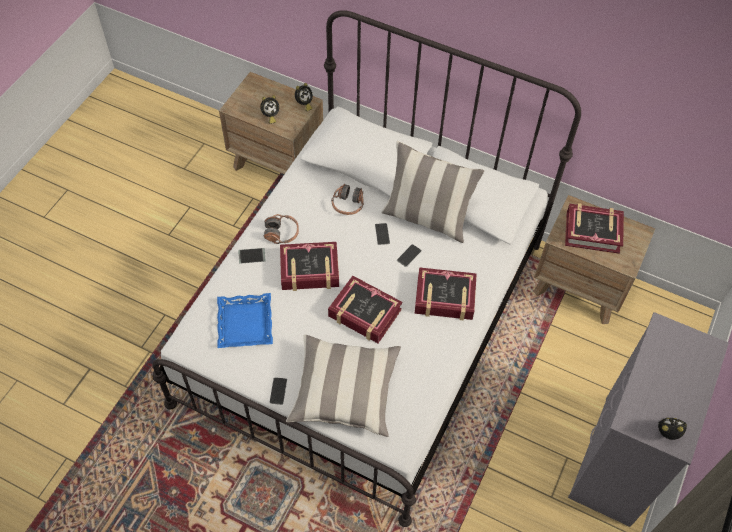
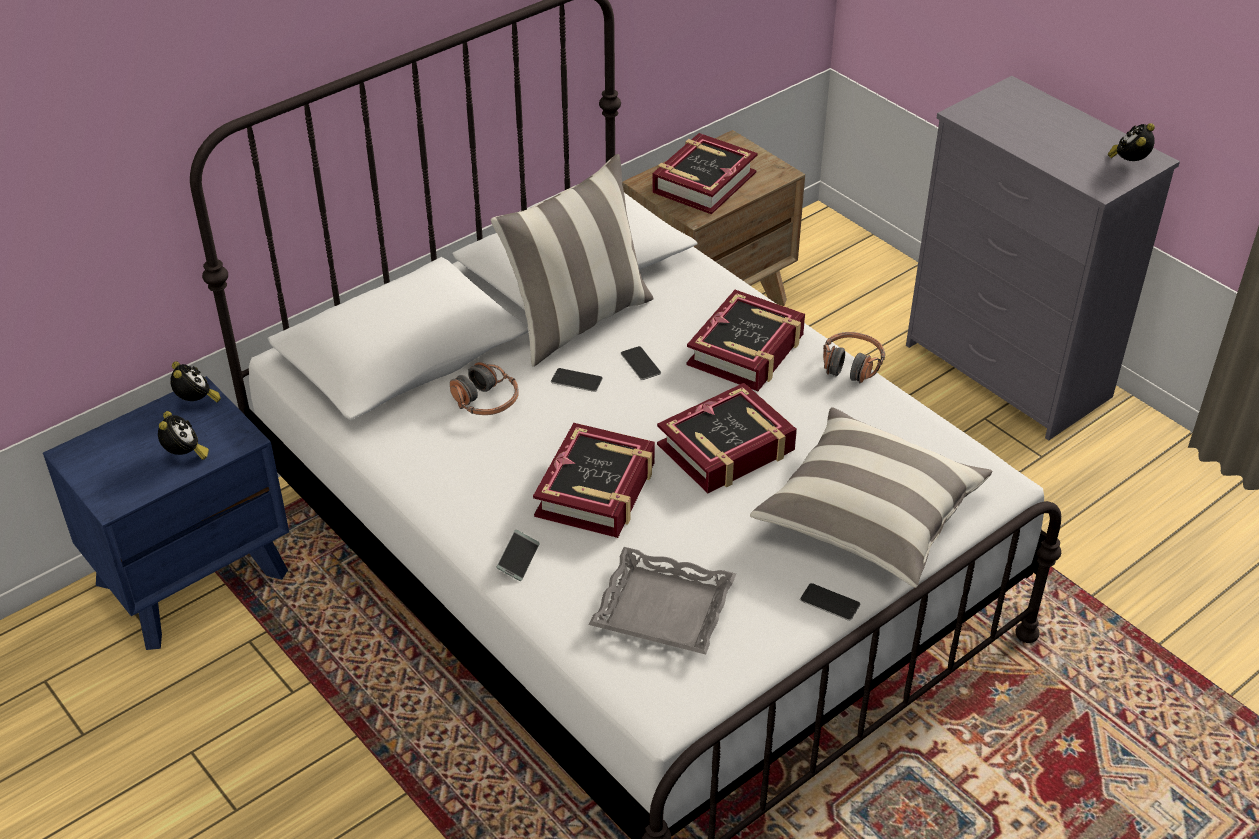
camera: 65 degrees left, 15 degrees down
blue tray [217,293,273,348] -> grey tray [589,547,736,654]
brown nightstand [219,72,323,174] -> blue nightstand [43,376,289,650]
headphones [264,214,299,244] -> headphones moved to [823,332,885,383]

